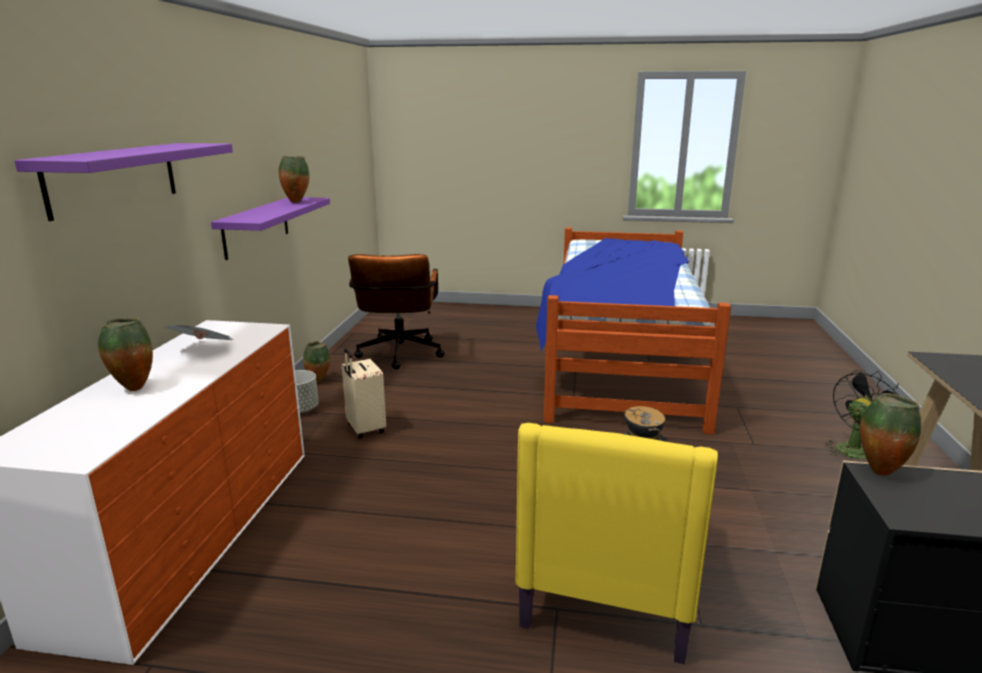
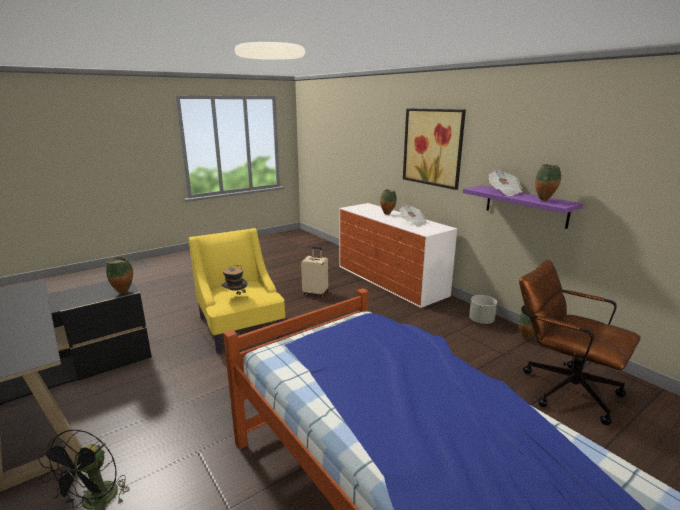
camera: 135 degrees right, 0 degrees up
purple shelf [14,143,233,221] -> picture [403,108,466,190]
beige suitcase [342,349,386,438] -> beige suitcase moved to [301,247,328,298]
none -> newspaper [489,170,523,196]

